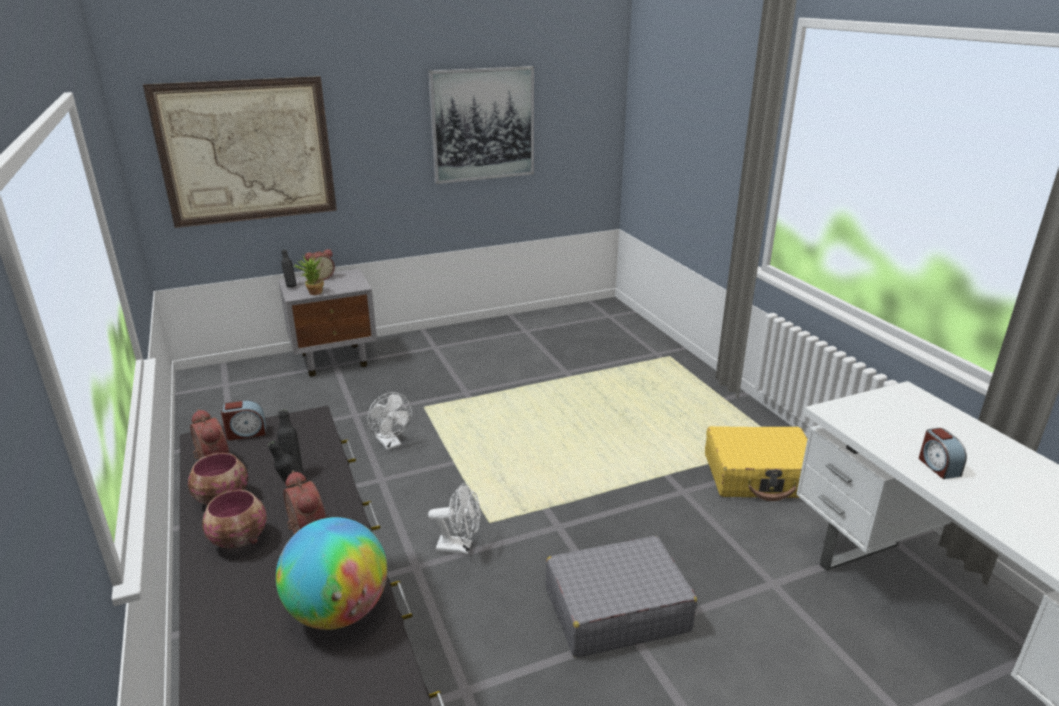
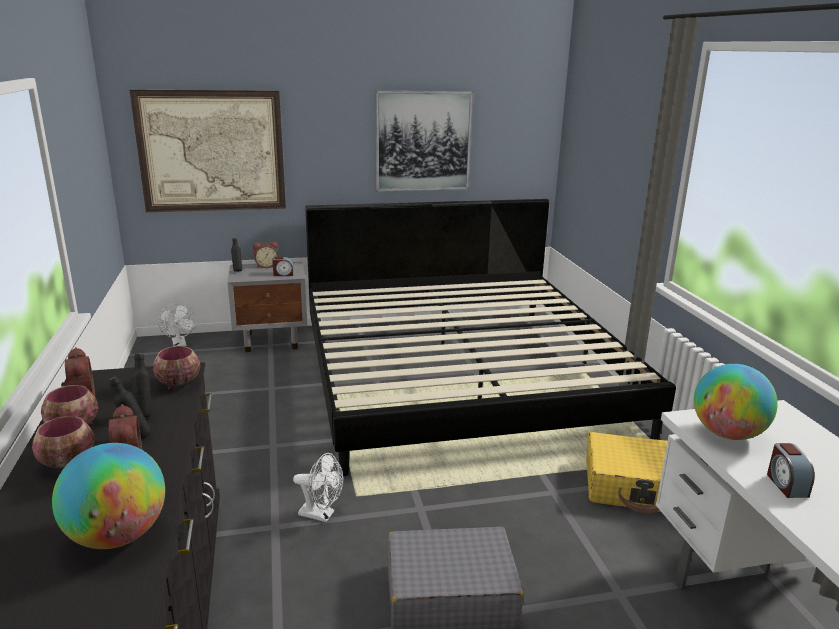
camera: 10 degrees right, 5 degrees down
alarm clock [221,400,266,440] -> alarm clock moved to [272,257,294,276]
potted plant [293,255,324,295] -> none
white fan [367,392,412,450] -> white fan moved to [158,303,196,346]
none -> bowl [153,346,200,390]
none -> bed [305,199,676,476]
none -> globe [694,364,778,440]

